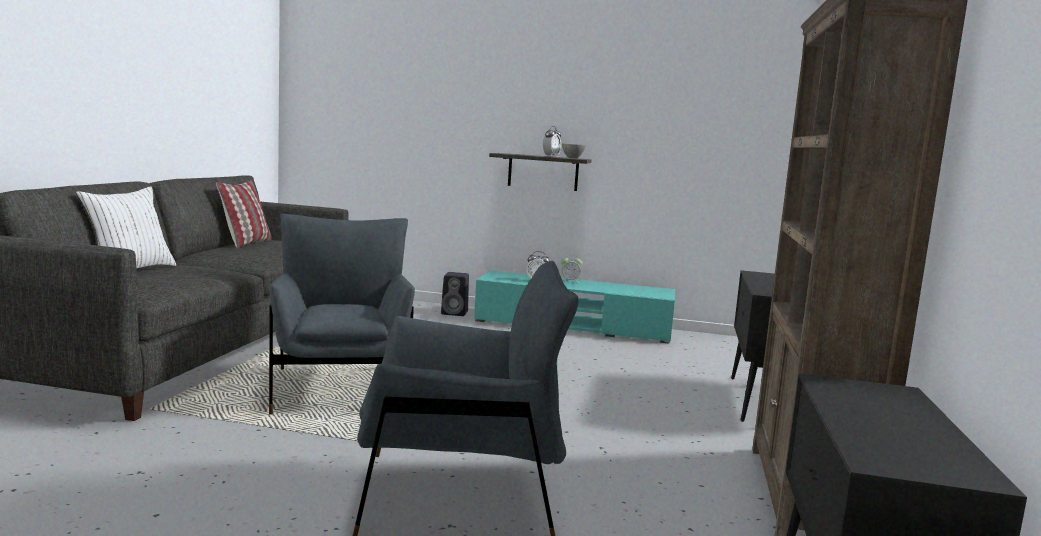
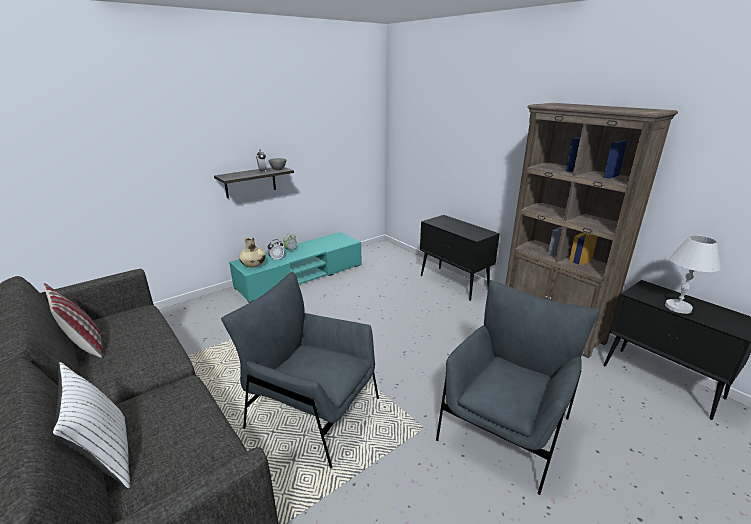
camera: 50 degrees left, 15 degrees up
black speaker [441,272,469,316] -> none
none -> beige vase [239,237,266,267]
none -> white table lamp [665,235,721,314]

